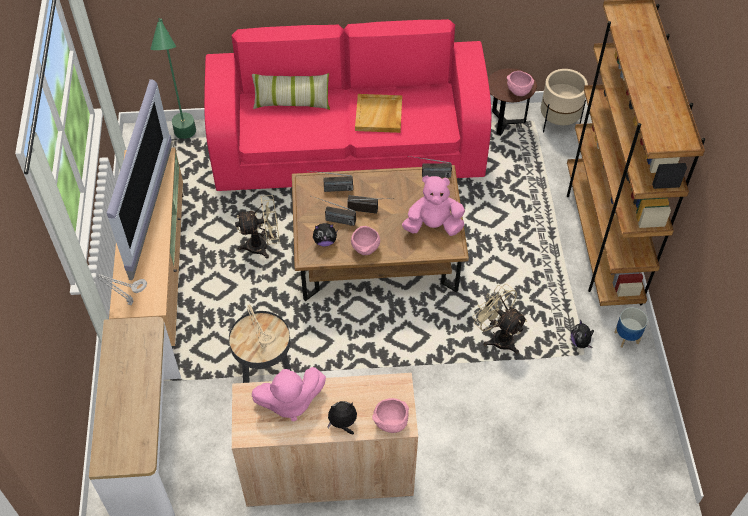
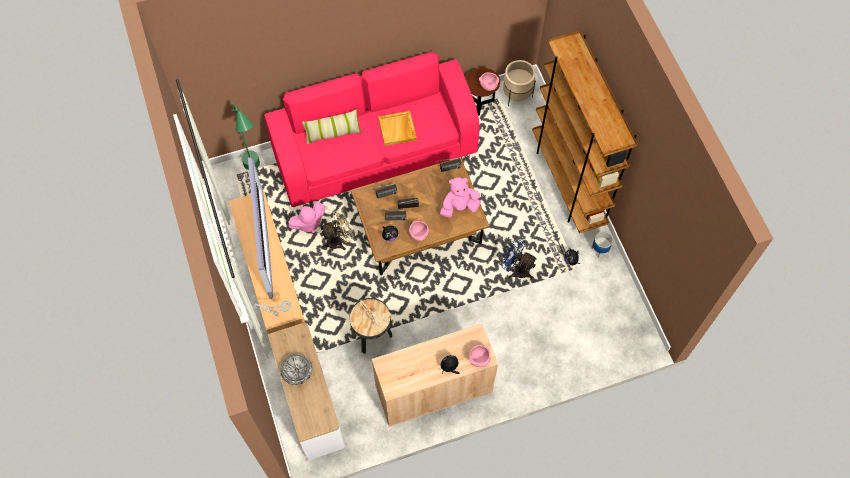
camera: 15 degrees left, 10 degrees up
pink plush toy [252,367,326,421] -> pink plush toy moved to [288,202,325,233]
beige fan [473,284,527,354] -> blue fan [501,237,537,279]
none -> bowl [280,354,313,385]

